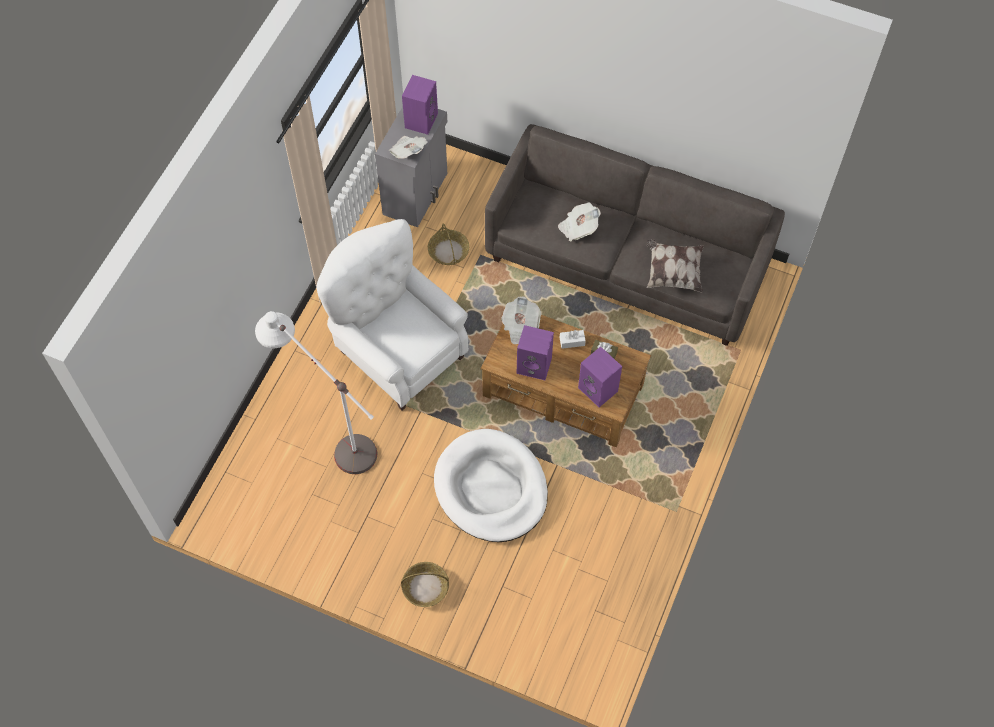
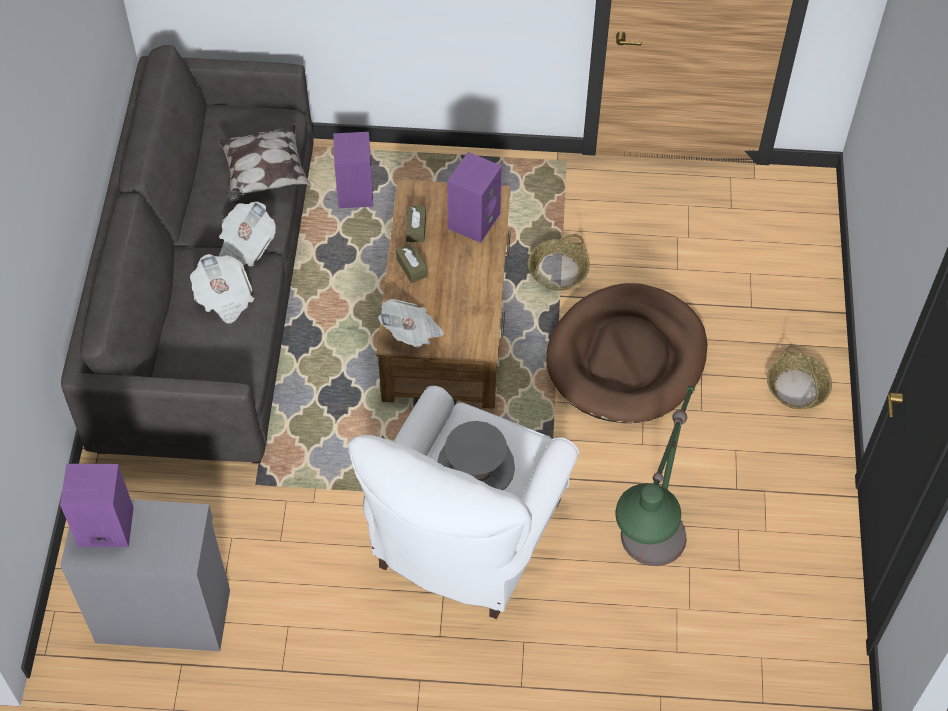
camera: 110 degrees left, 5 degrees down
white floor lamp [255,311,377,474] -> green floor lamp [616,385,695,566]
newspaper [389,136,428,159] -> newspaper moved to [219,202,276,267]
basket [428,223,469,265] -> basket moved to [528,234,590,291]
white dog bed [434,429,548,542] -> brown dog bed [546,283,707,423]
purple speaker [517,325,554,380] -> purple speaker moved to [333,132,373,208]
white tissue box [560,330,586,349] -> brown tissue box [396,243,428,283]
none -> grey hat [437,421,515,490]

